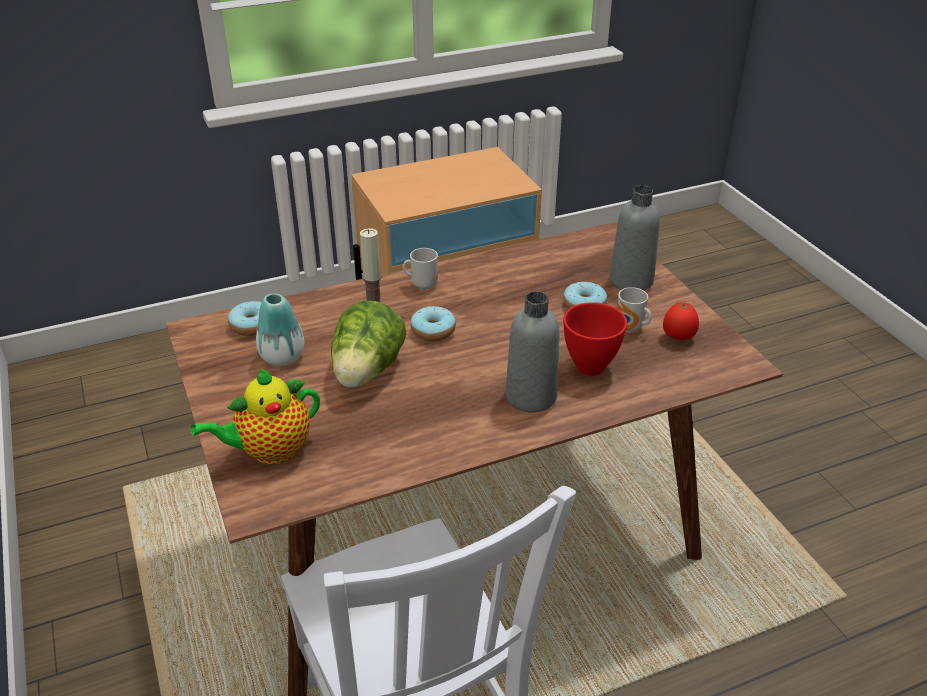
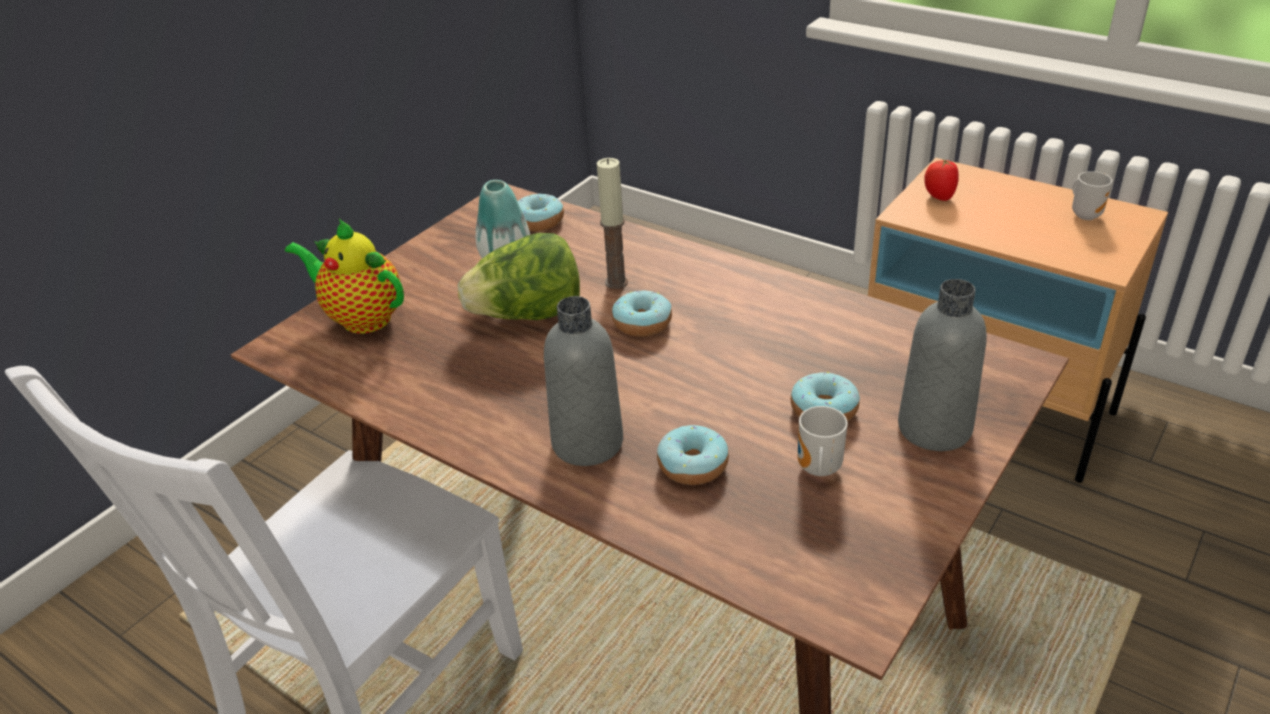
camera: 60 degrees right, 0 degrees up
mug [403,248,438,290] -> mug moved to [1072,171,1112,220]
red bowl [563,302,627,376] -> donut [657,425,729,485]
tomato [663,302,699,340] -> tomato moved to [924,159,959,201]

